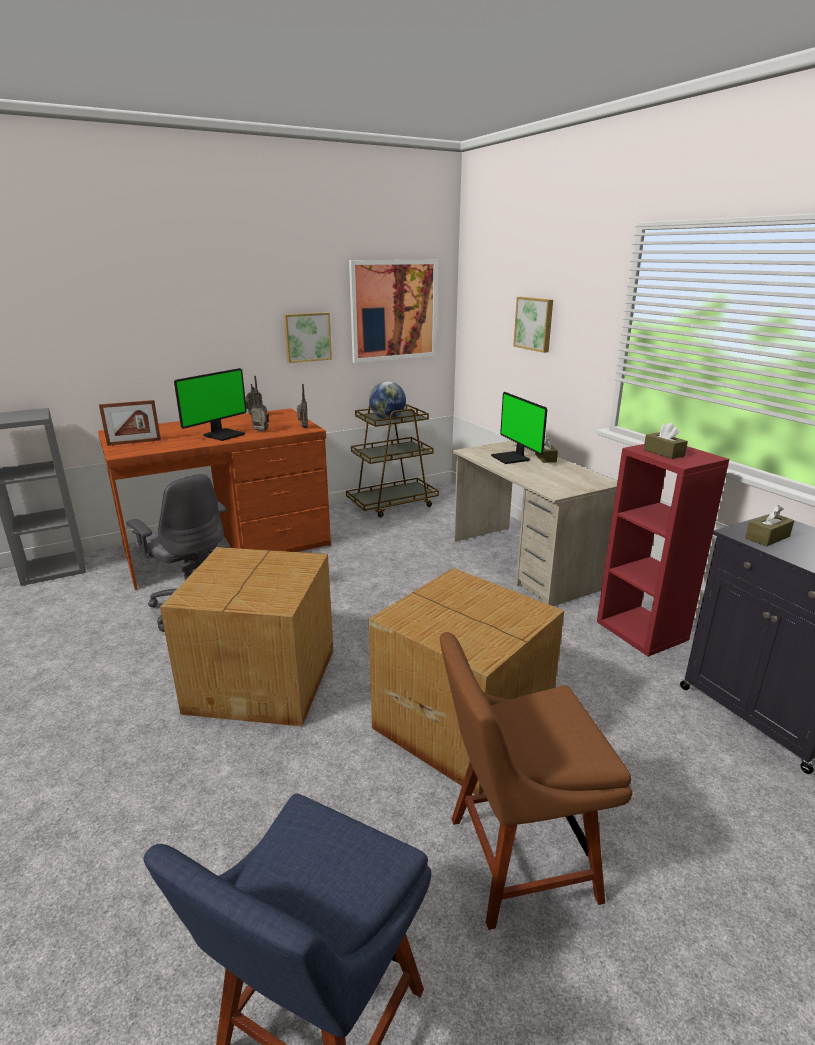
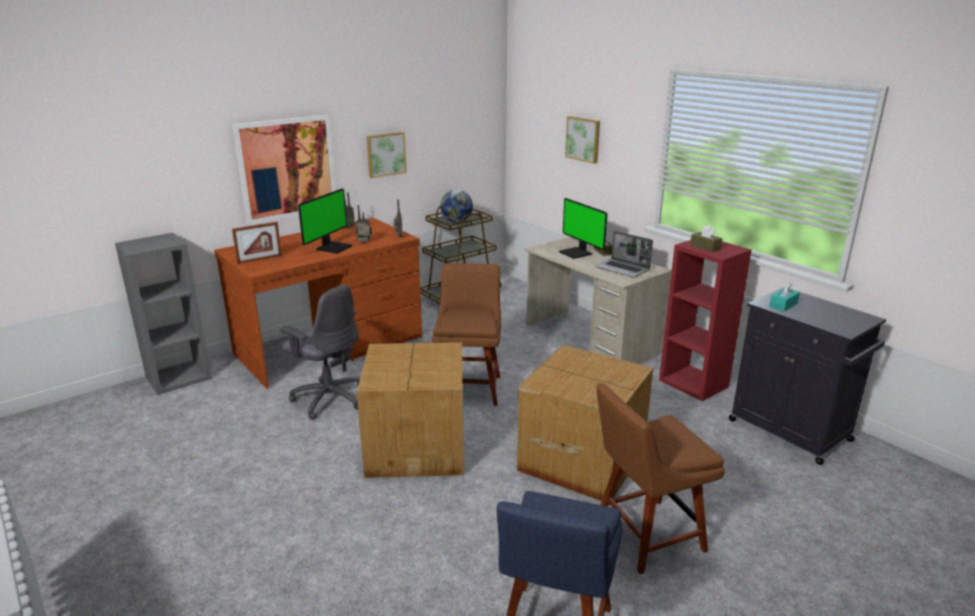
camera: 10 degrees left, 0 degrees up
picture [349,260,438,363] -> picture moved to [232,115,336,225]
brown tissue box [745,505,794,547] -> turquoise tissue box [769,282,800,312]
none -> brown chair [432,263,501,406]
none -> laptop [595,231,653,277]

